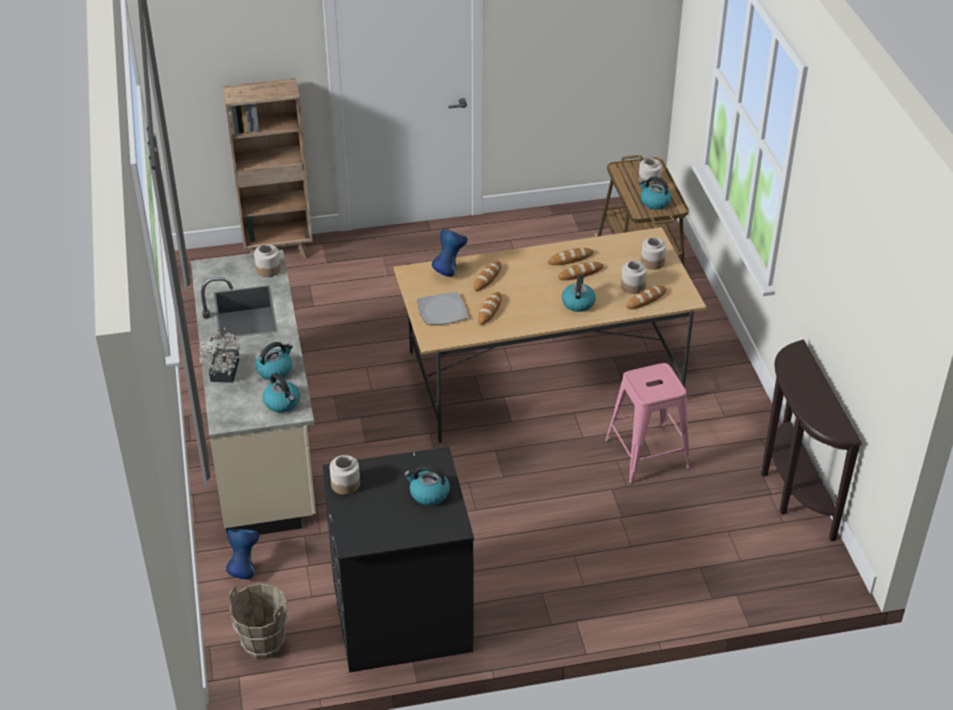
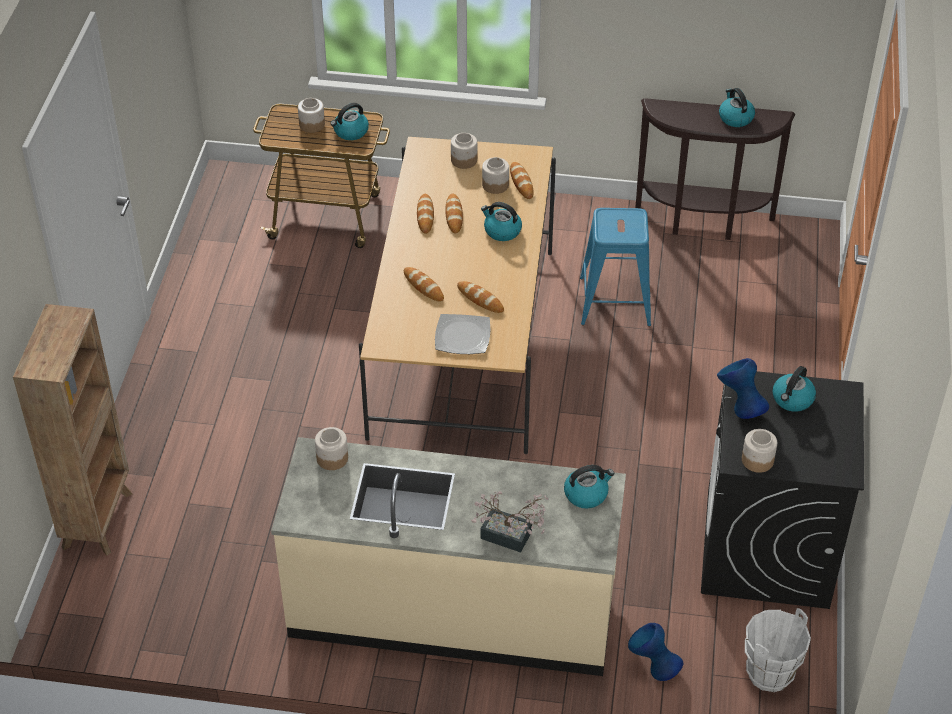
camera: 70 degrees left, 5 degrees up
brown bucket [229,583,288,659] -> white bucket [745,608,811,692]
kettle [255,342,293,380] -> kettle moved to [719,88,755,127]
blue vase [432,229,468,277] -> blue vase moved to [717,358,769,419]
pink stool [605,363,690,484] -> blue stool [580,208,651,326]

